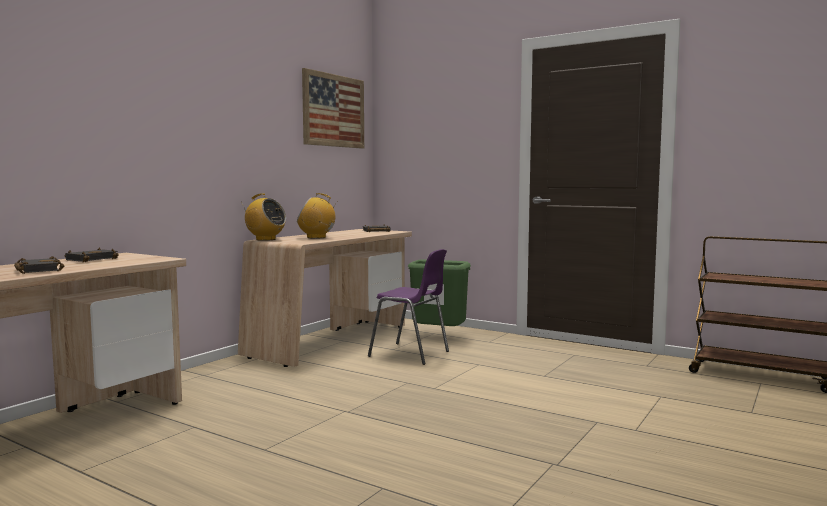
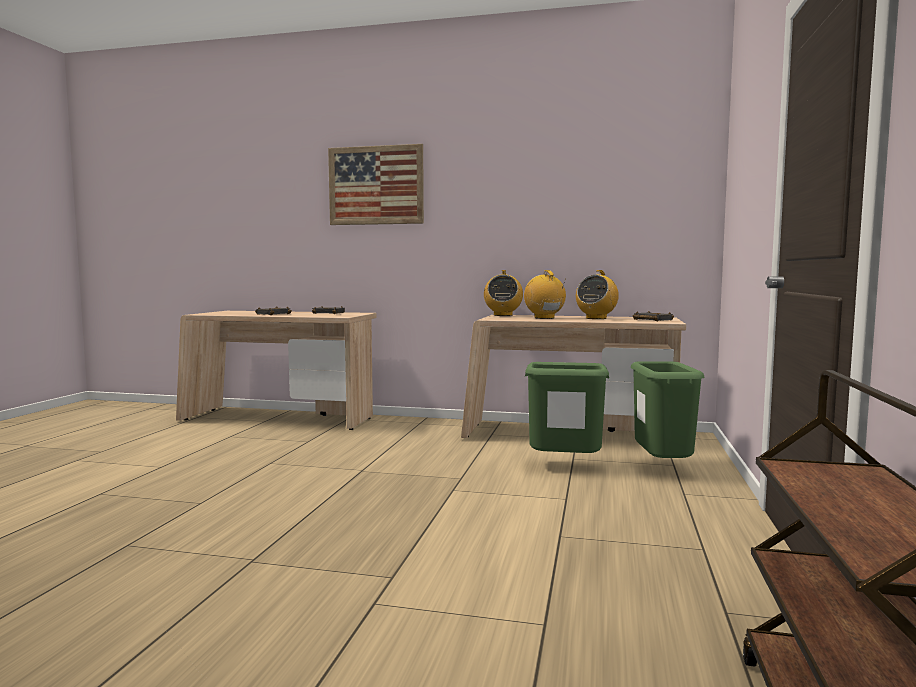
camera: 70 degrees right, 0 degrees up
picture [302,68,364,149] -> picture moved to [328,144,424,225]
purple chair [368,249,449,365] -> green trash can [525,362,609,453]
none -> radio [576,270,619,319]

